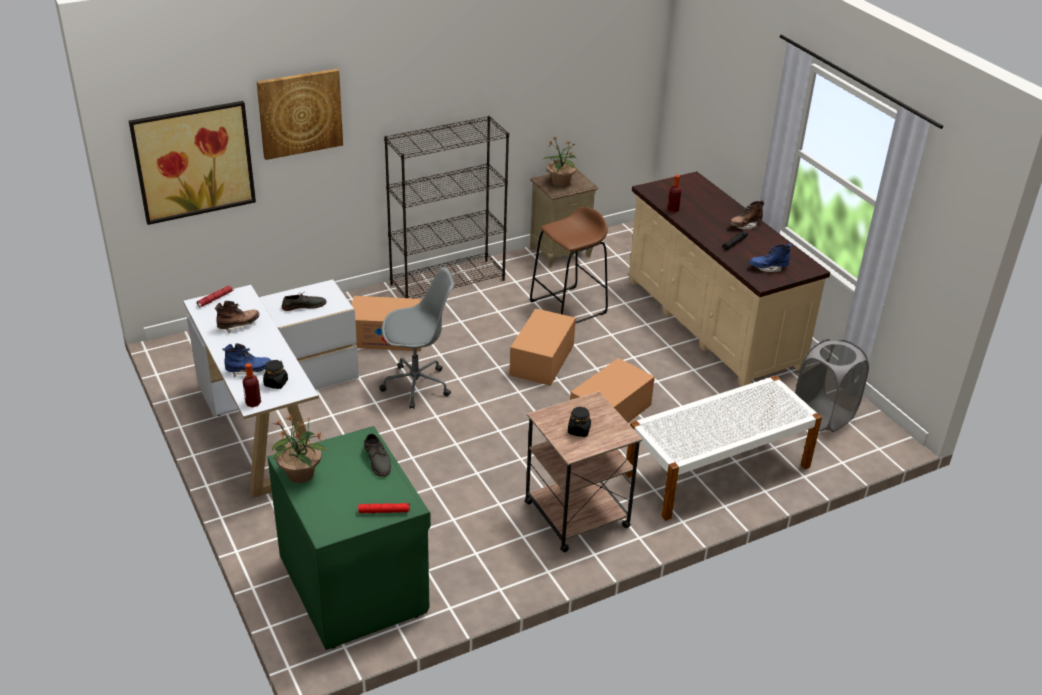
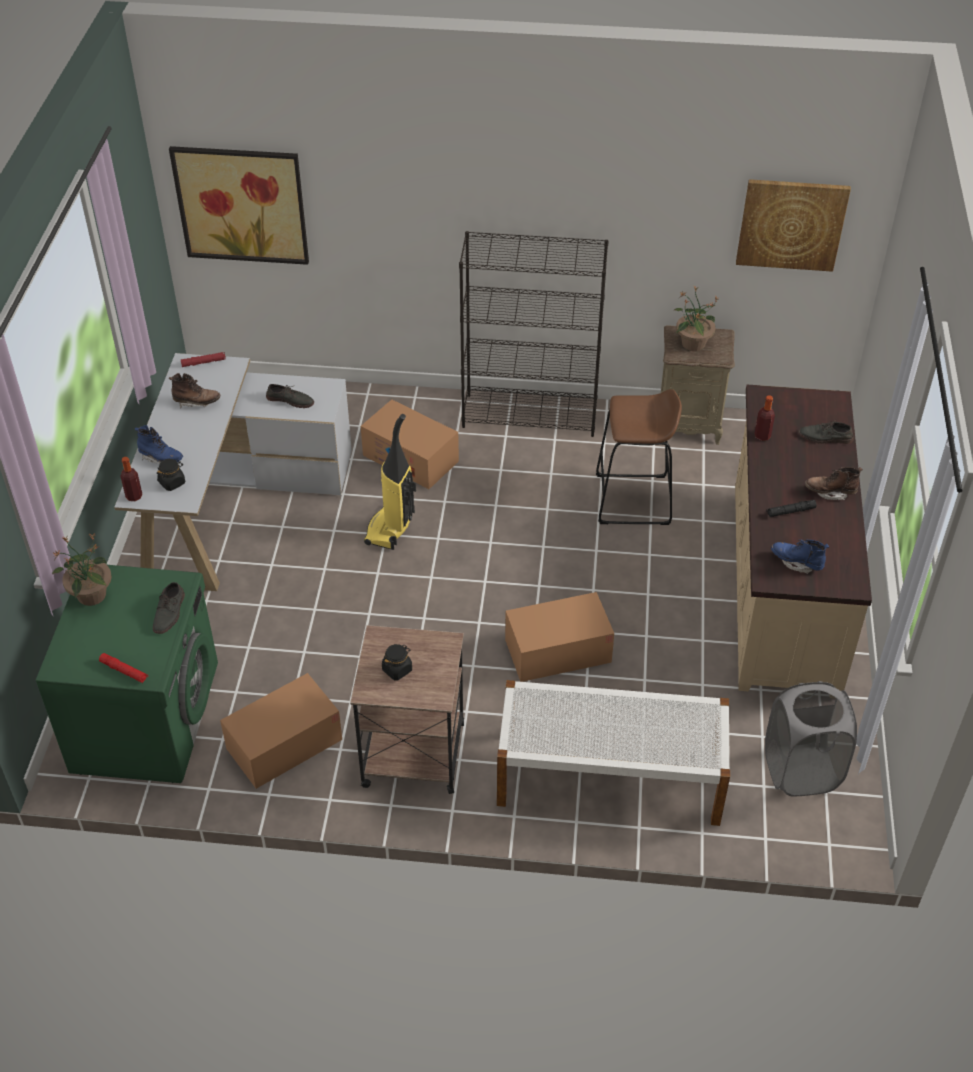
camera: 35 degrees right, 10 degrees up
picture [257,69,343,160] -> picture moved to [736,179,851,272]
grey office chair [379,267,454,409] -> vacuum cleaner [364,414,416,550]
cardboard box [509,308,576,386] -> cardboard box moved to [220,673,342,789]
none -> grey shoe [798,421,853,444]

